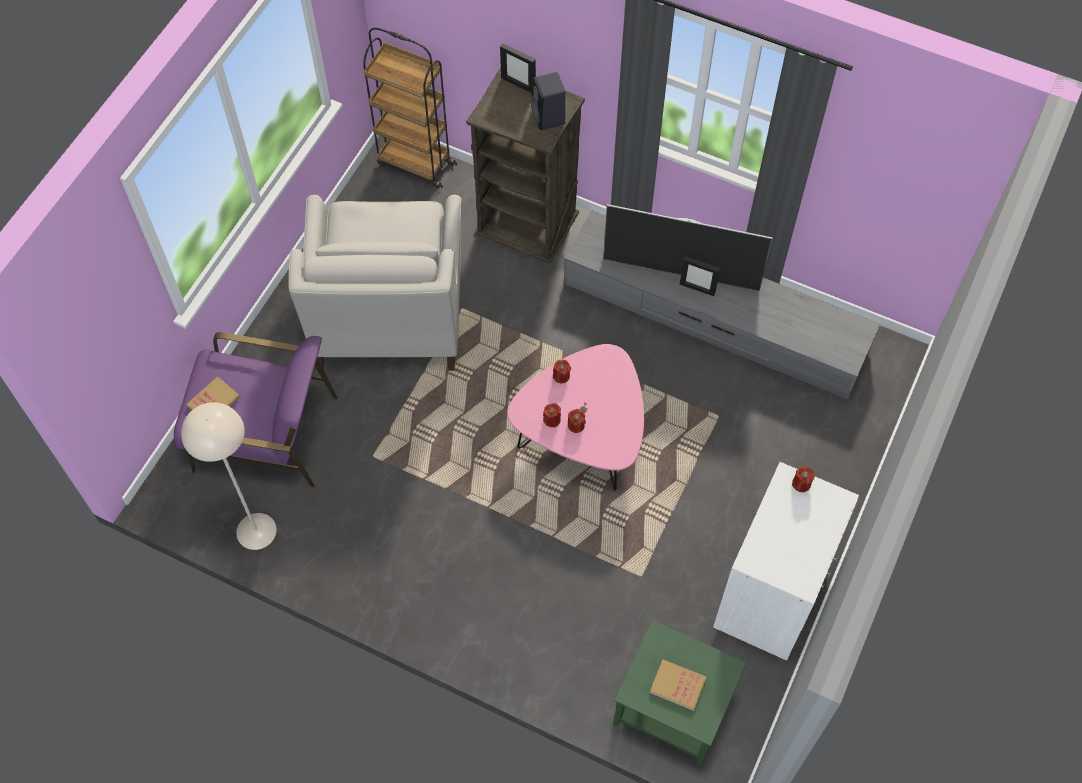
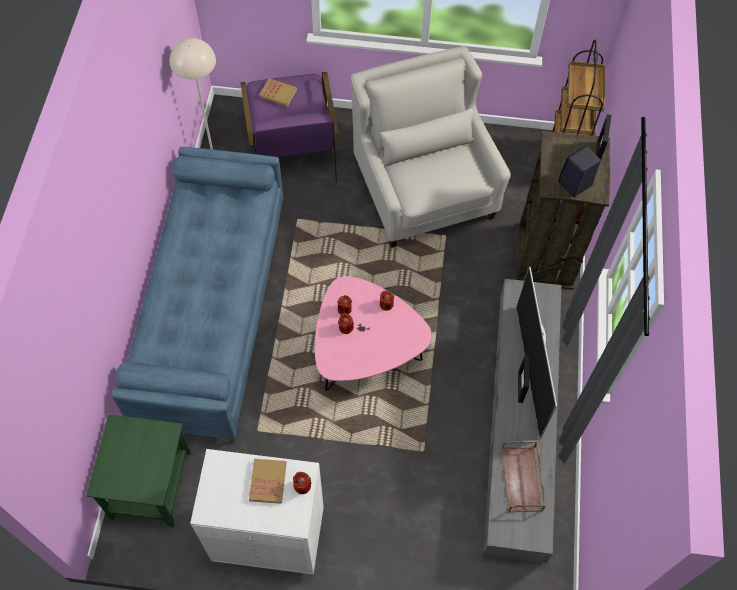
camera: 70 degrees right, 0 degrees up
white armchair [289,195,462,371] -> white armchair turned 90 degrees clockwise [351,46,511,248]
book [650,659,706,711] -> book moved to [249,459,287,504]
none -> blue sofa [112,147,284,444]
none -> brown tray [501,440,546,513]

